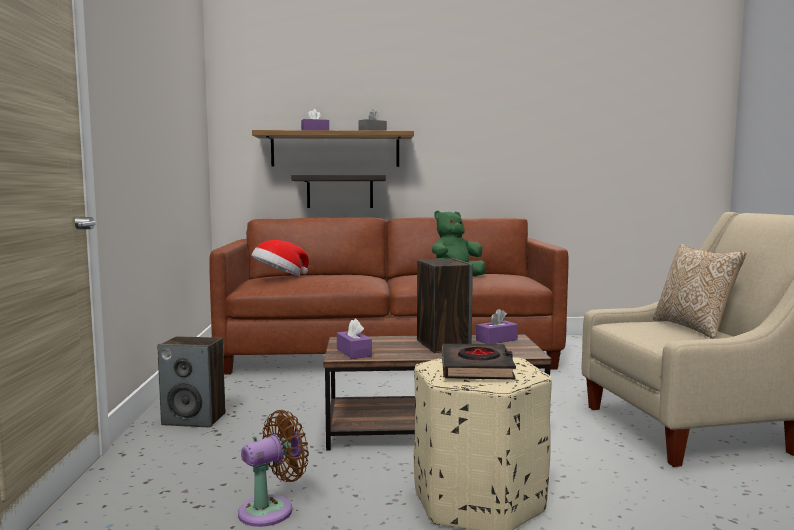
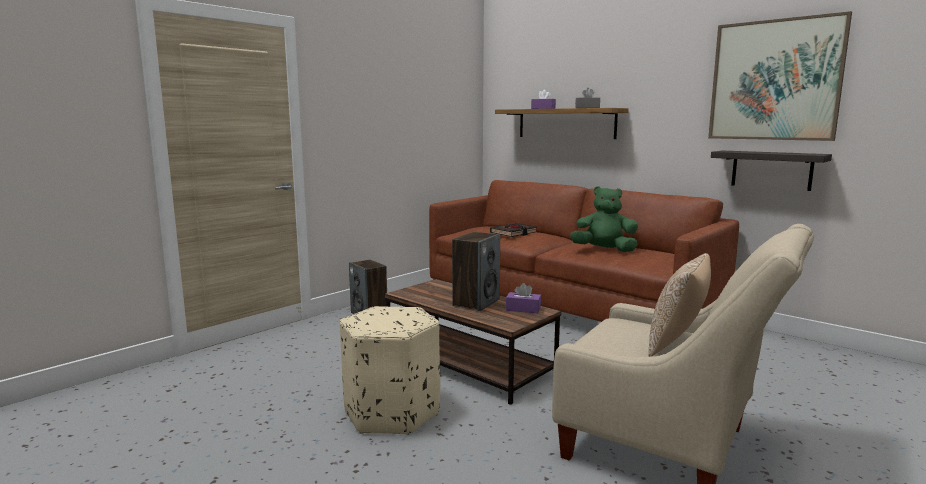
camera: 45 degrees right, 5 degrees up
brown fan [238,410,309,527] -> none
hat [251,240,309,276] -> none
shelf [291,175,386,208] -> shelf moved to [711,151,832,191]
purple tissue box [337,319,372,359] -> none
black book [442,344,516,380] -> black book moved to [490,223,537,237]
none -> picture [708,11,852,141]

